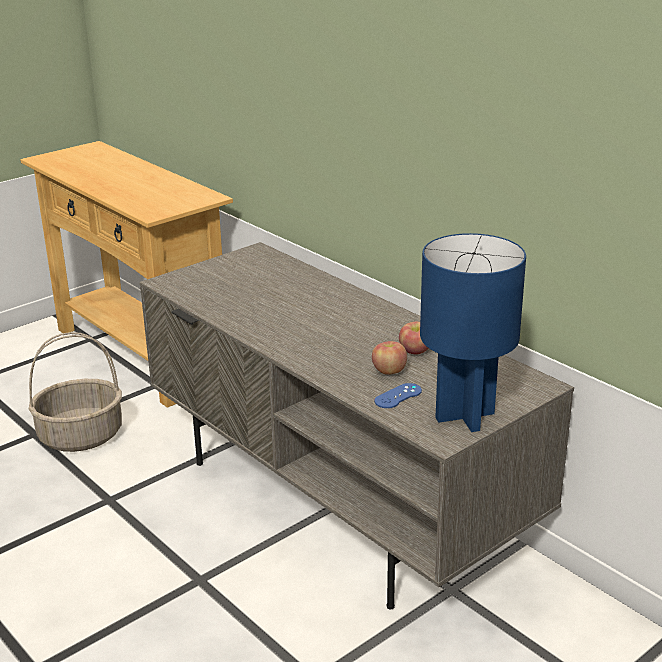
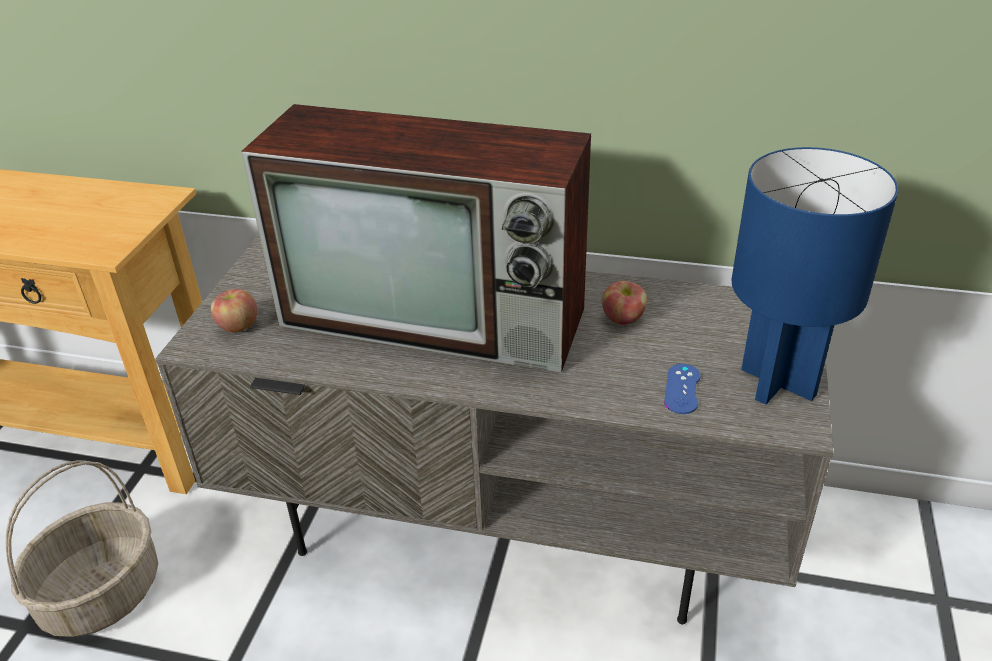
camera: 35 degrees left, 10 degrees up
apple [372,341,407,375] -> apple moved to [211,289,257,332]
none -> television [241,104,591,373]

